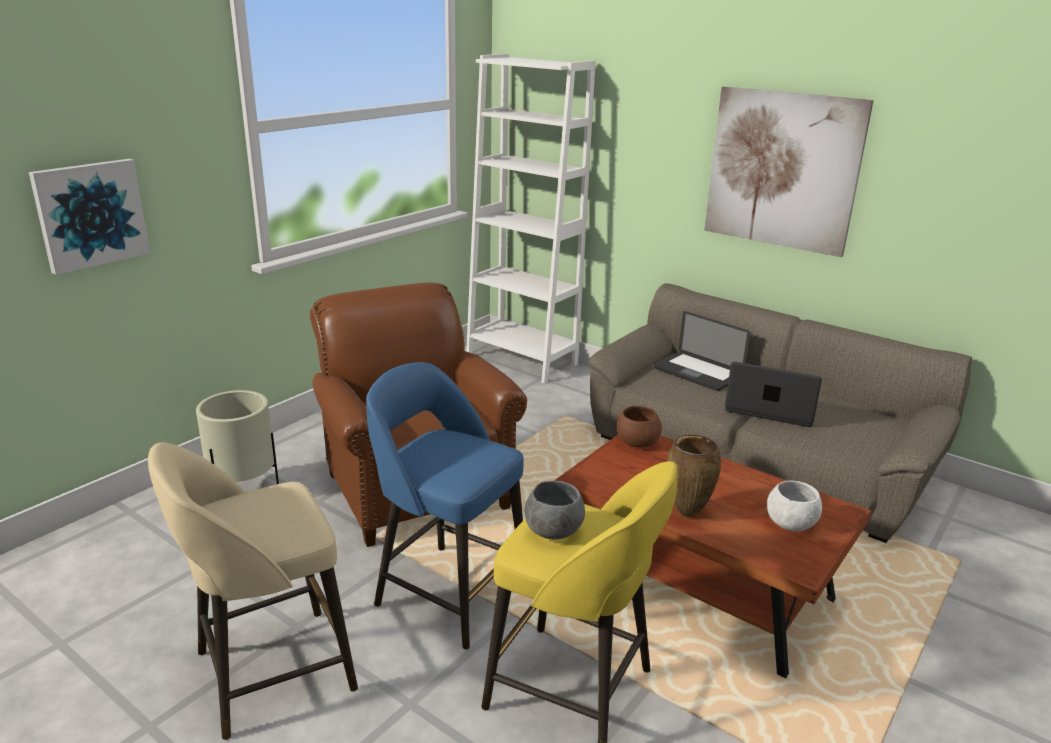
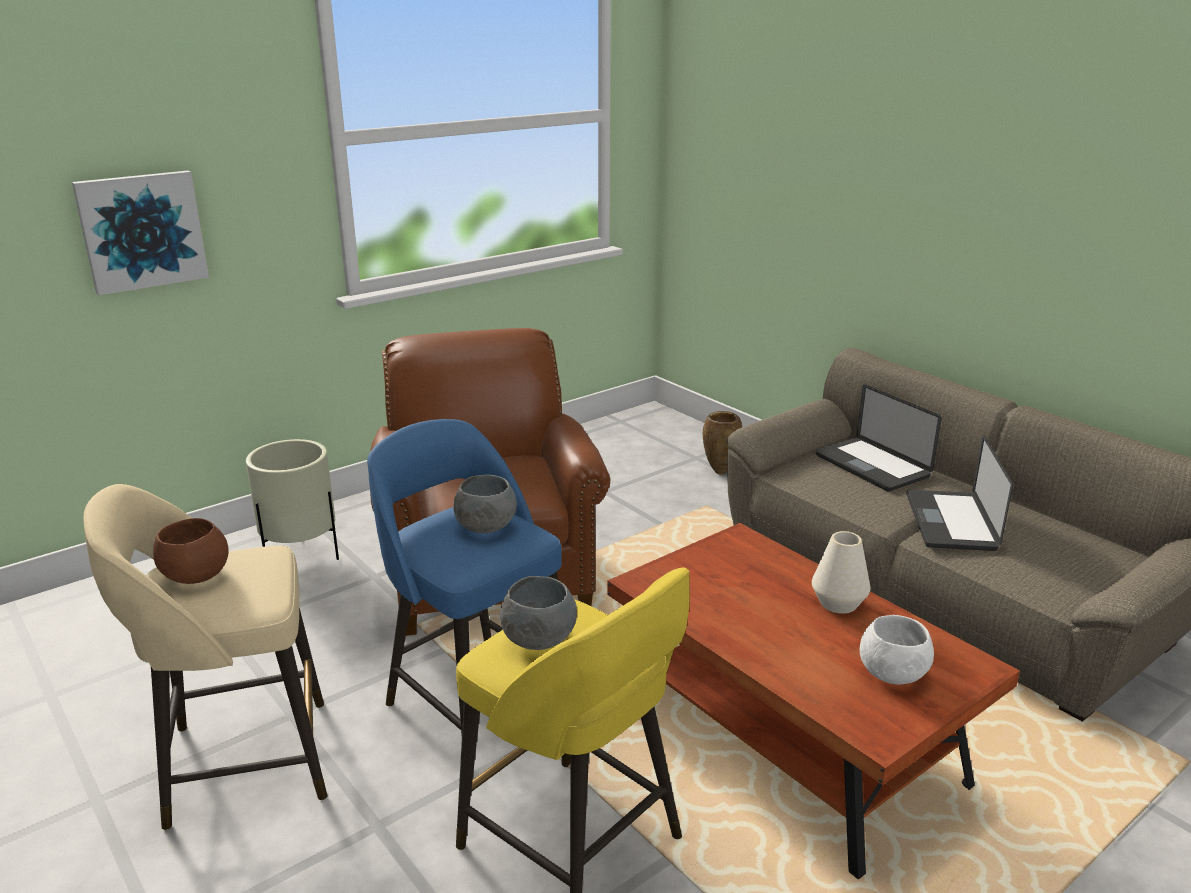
camera: 15 degrees right, 0 degrees up
white bookcase [466,54,596,383] -> none
brown bowl [617,406,662,448] -> brown bowl moved to [153,518,229,584]
brown vase [667,435,721,517] -> brown vase moved to [702,411,742,474]
picture [704,86,874,257] -> none
laptop [725,361,822,427] -> laptop turned 120 degrees counterclockwise [907,435,1013,551]
none -> grey bowl [453,475,517,533]
none -> white vase [812,531,871,614]

